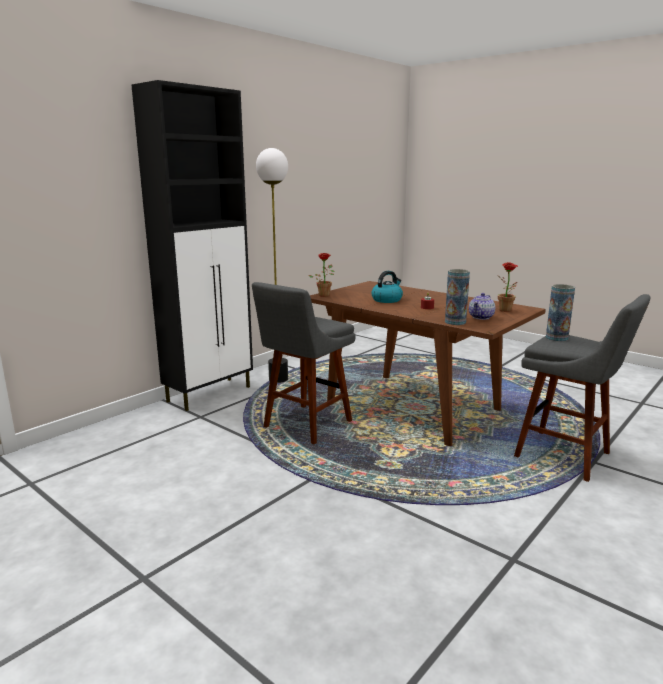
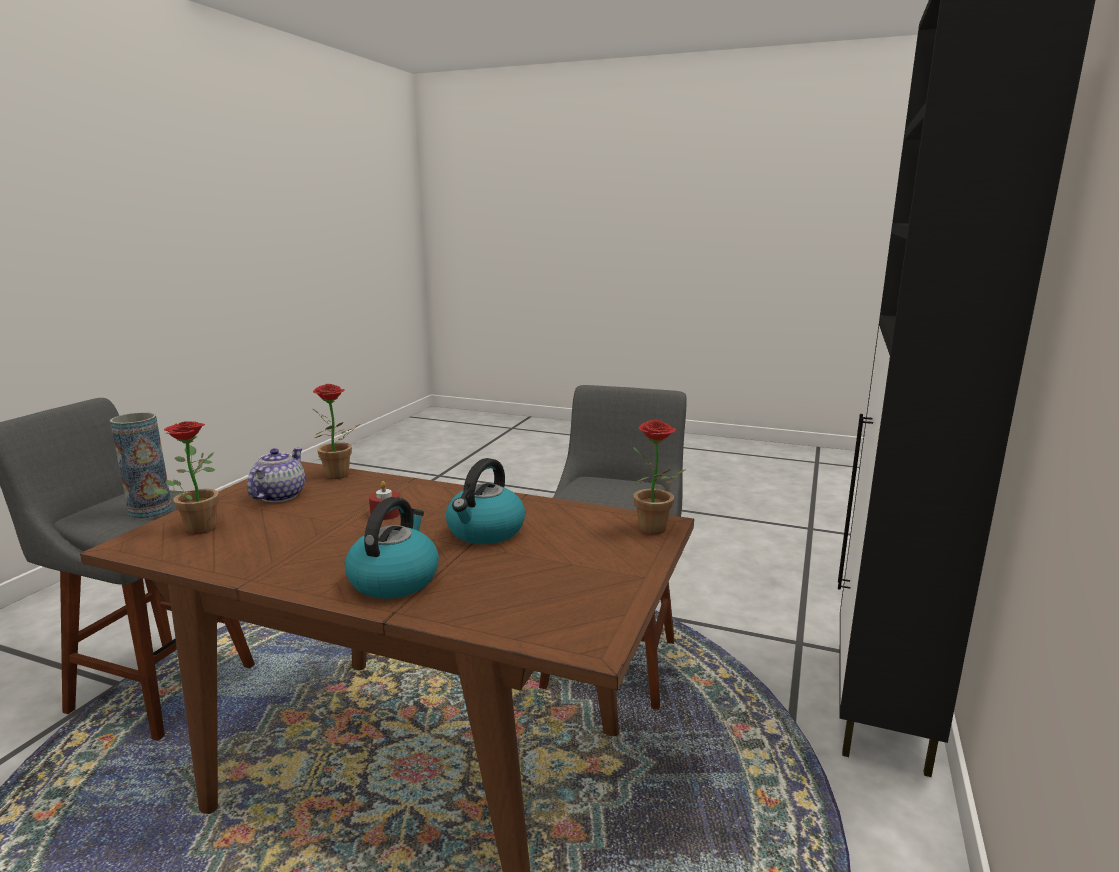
camera: 160 degrees right, 0 degrees up
floor lamp [256,148,288,383] -> none
vase [445,269,470,325] -> potted plant [312,384,361,479]
none -> kettle [345,497,439,599]

